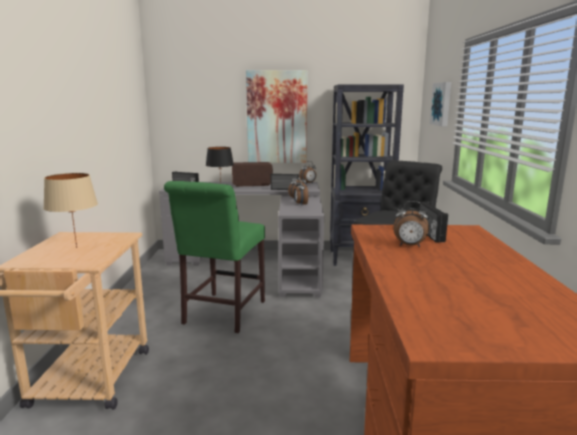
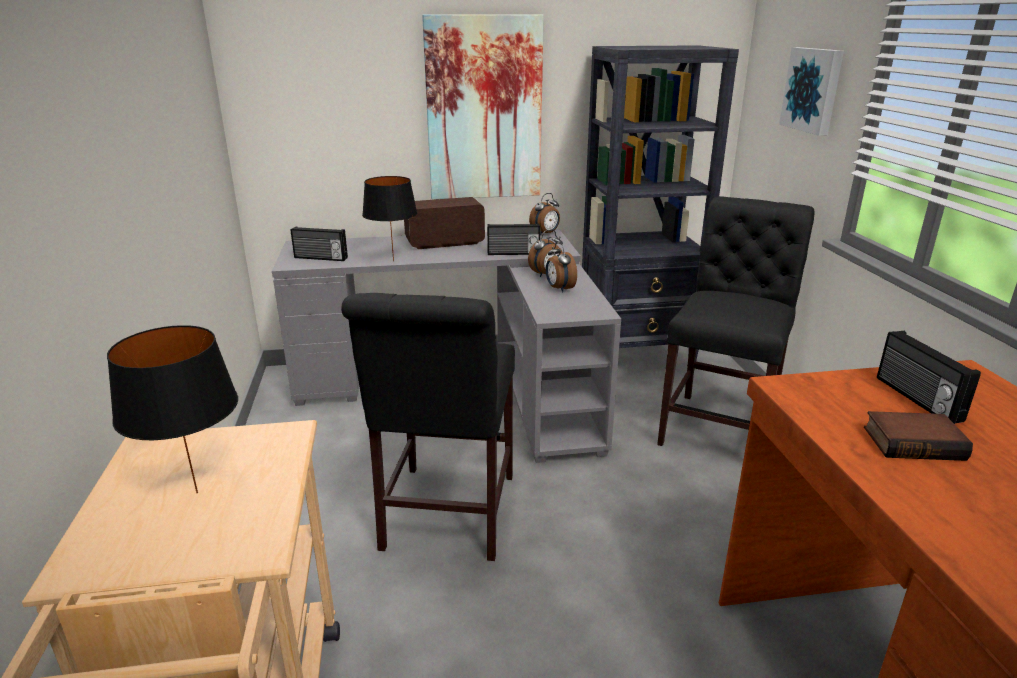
camera: 10 degrees left, 10 degrees up
beige table lamp [43,173,98,248] -> black table lamp [107,325,238,493]
green chair [164,181,265,333] -> black chair [341,293,515,561]
alarm clock [393,201,429,247] -> book [864,411,973,461]

